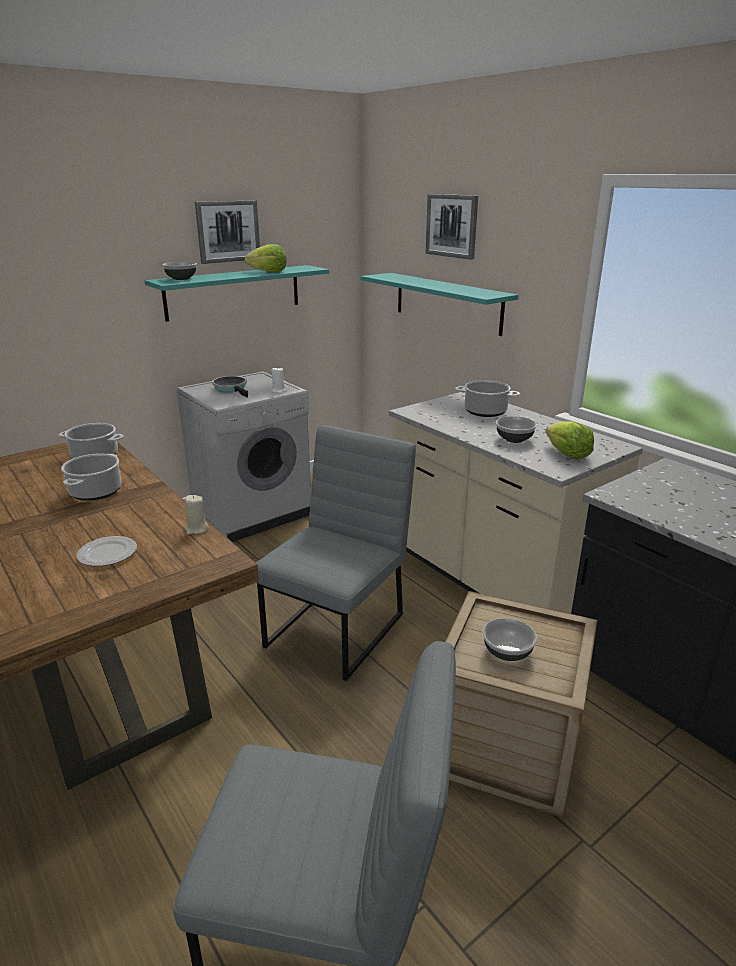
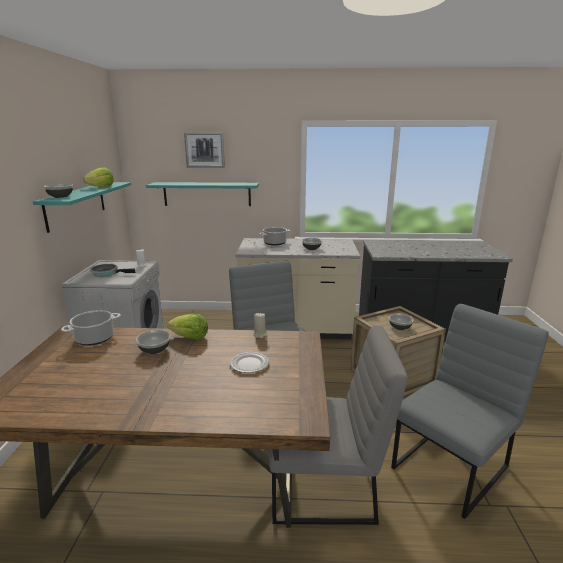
camera: 50 degrees left, 5 degrees down
cooking pot [61,453,121,501] -> bowl [136,330,171,354]
picture [195,200,260,264] -> none
lettuce [545,421,594,459] -> lettuce moved to [167,314,208,340]
none -> grey chair [269,325,408,525]

